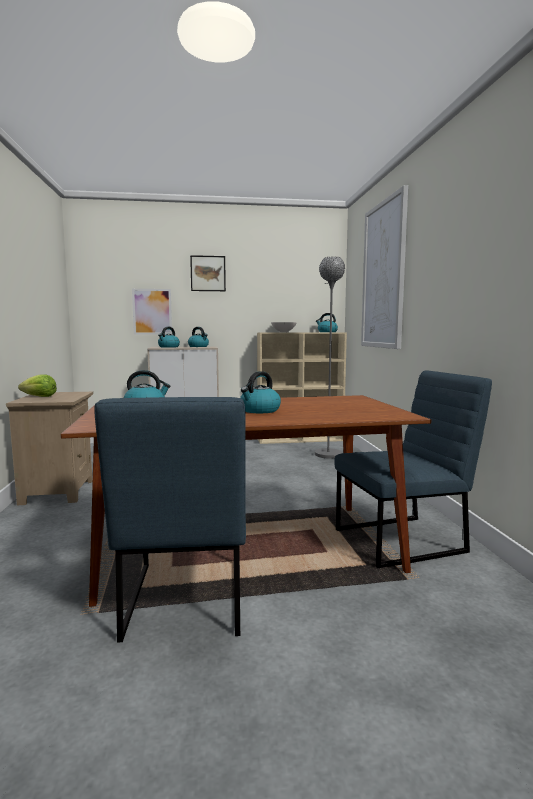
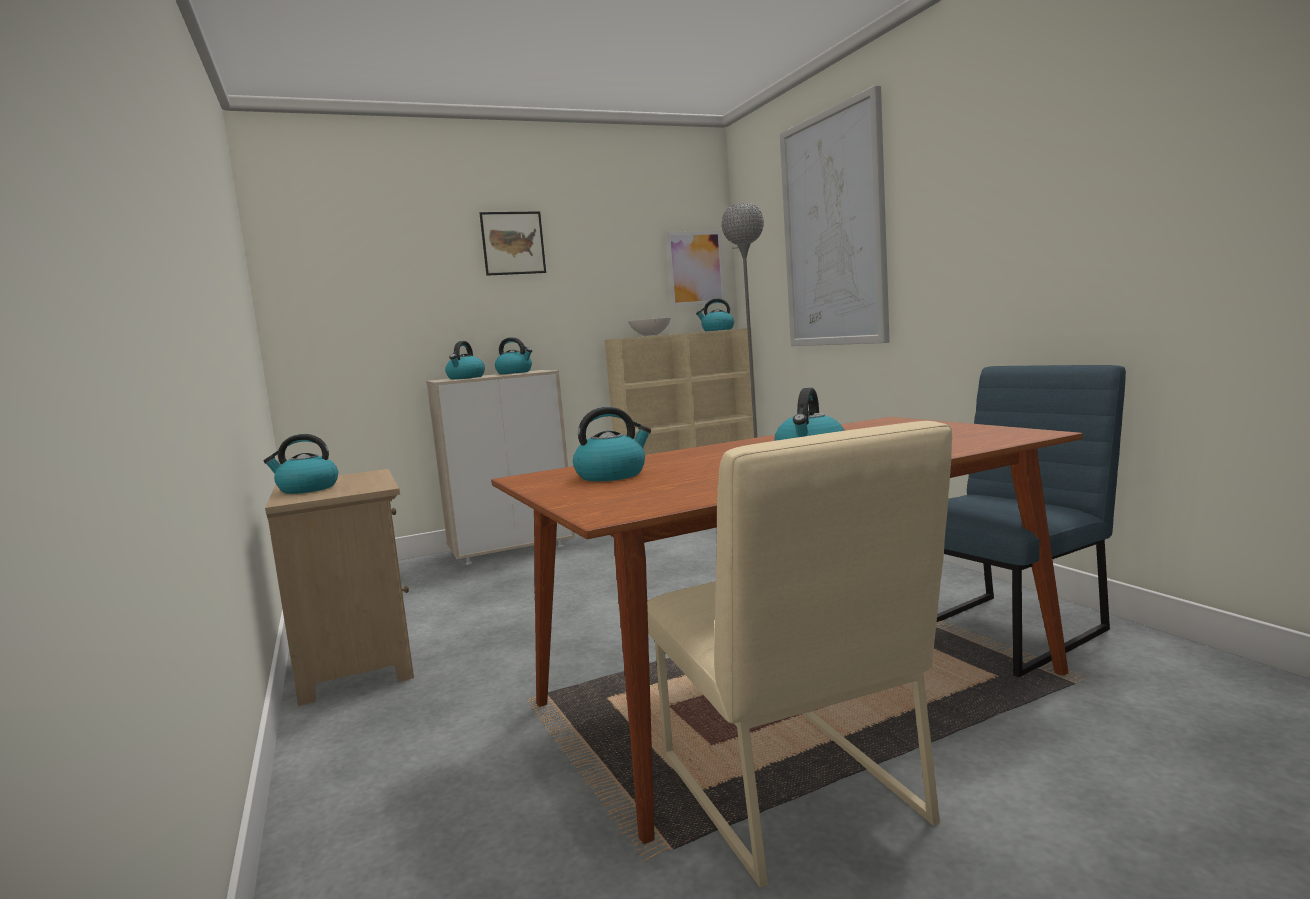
camera: 15 degrees left, 0 degrees up
lettuce [18,374,57,397] -> kettle [263,434,338,494]
blue chair [94,397,246,643] -> beige chair [647,421,952,888]
picture [132,289,172,335] -> picture moved to [666,231,725,306]

